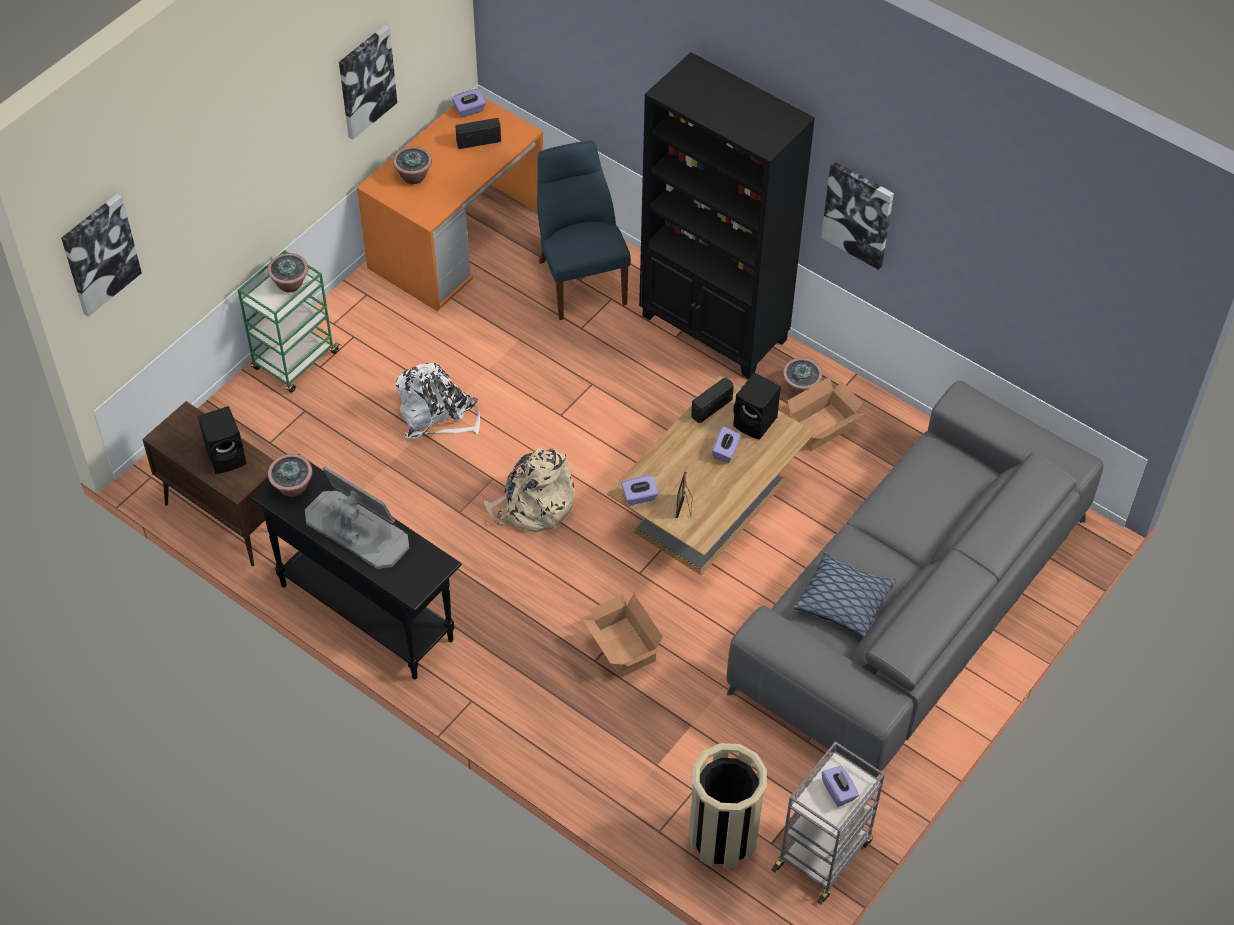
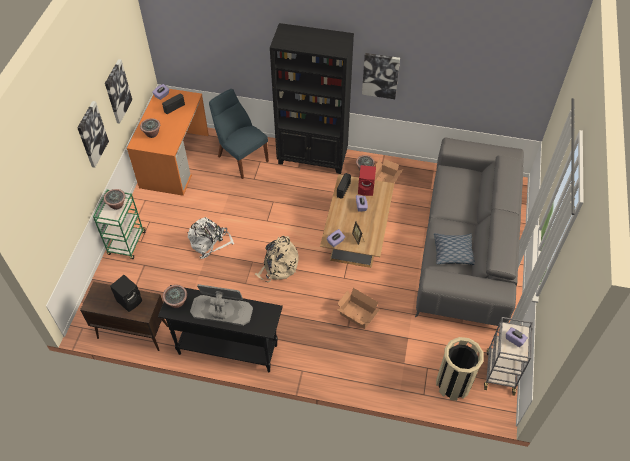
camera: 25 degrees left, 0 degrees up
picture [61,194,142,317] -> picture moved to [77,101,109,168]
black speaker [733,372,781,440] -> red speaker [358,165,376,196]

